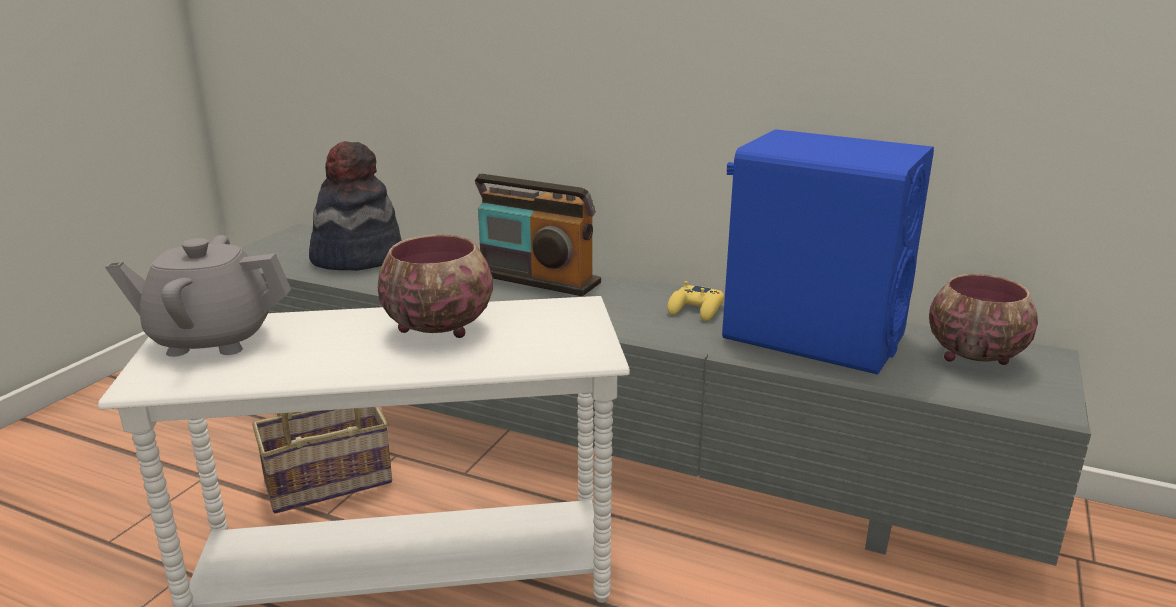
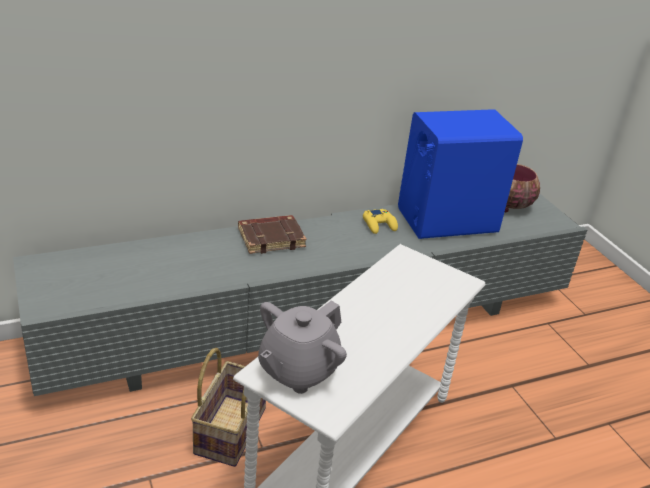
camera: 50 degrees left, 10 degrees up
hat [309,141,402,271] -> none
bowl [378,234,493,338] -> none
radio [475,174,601,296] -> brown book [238,215,307,254]

